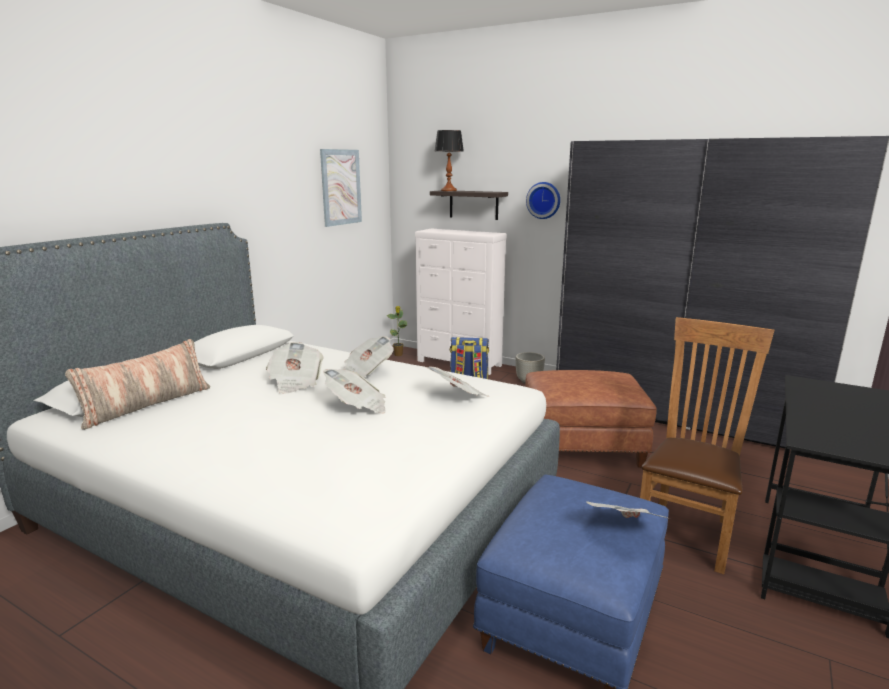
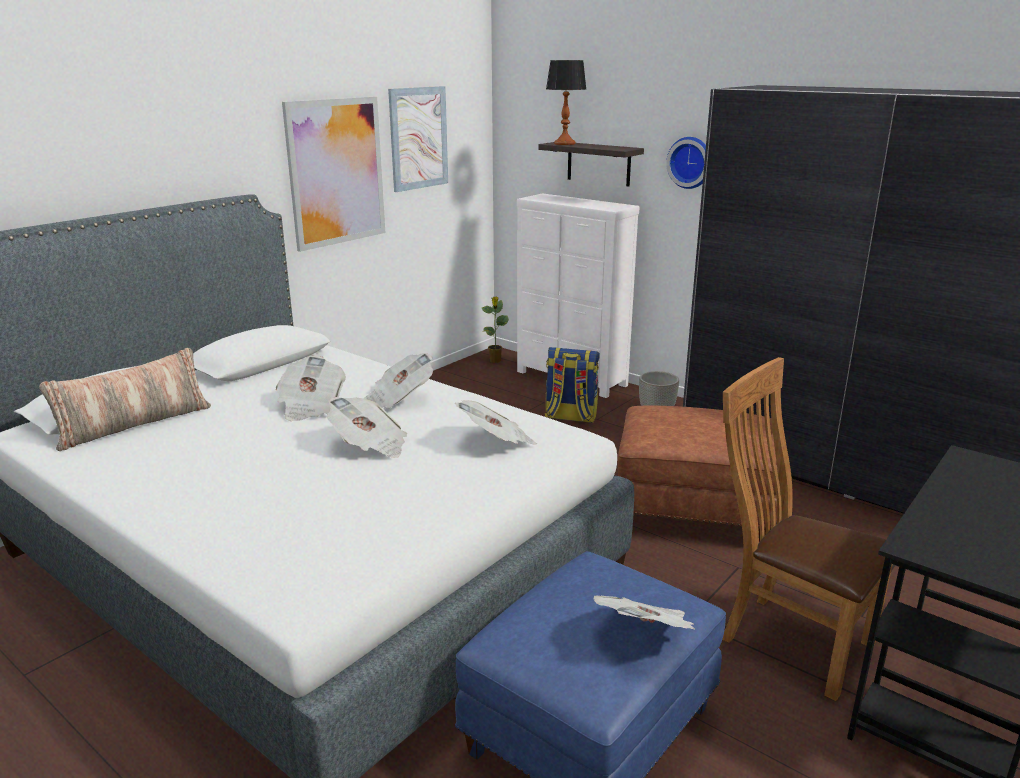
camera: 10 degrees right, 5 degrees up
brown chair [640,317,774,574] -> brown chair turned 90 degrees counterclockwise [722,357,893,701]
none -> picture [282,97,385,252]

